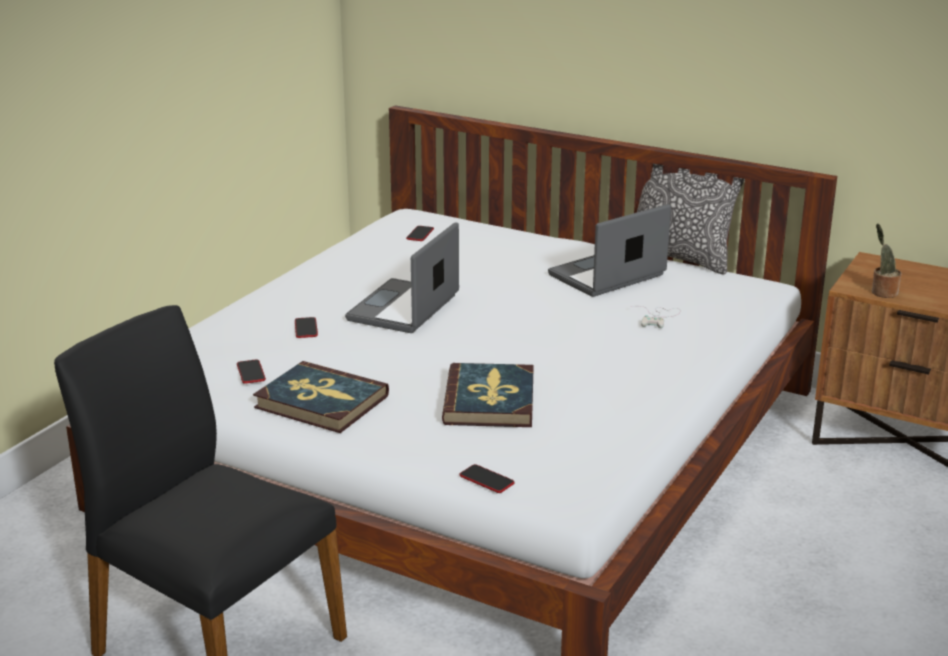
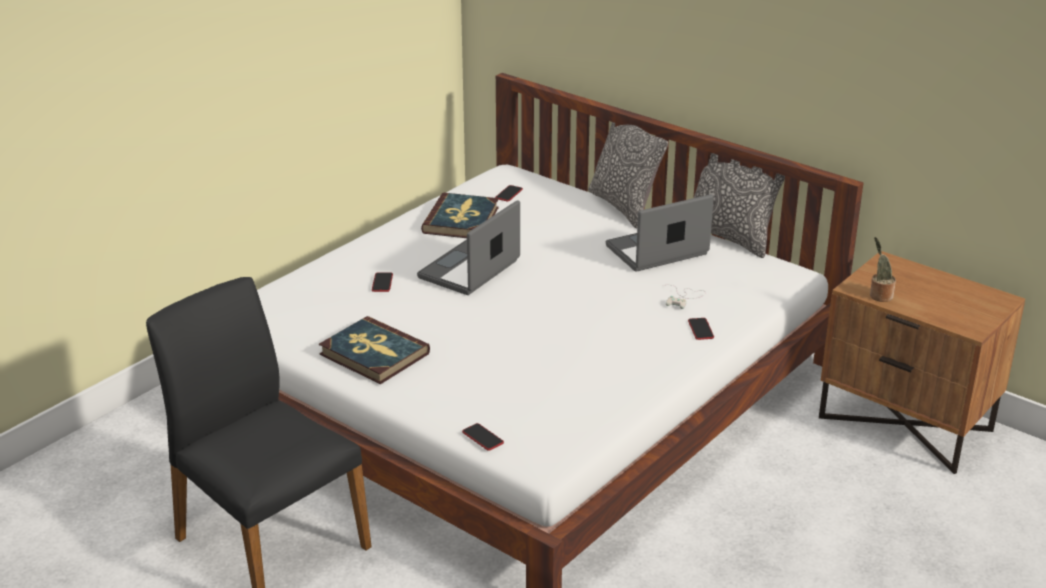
camera: 10 degrees right, 5 degrees up
phone [237,359,266,384] -> phone moved to [688,318,714,340]
book [442,363,534,427] -> book moved to [421,193,499,238]
none -> pillow [588,122,668,228]

